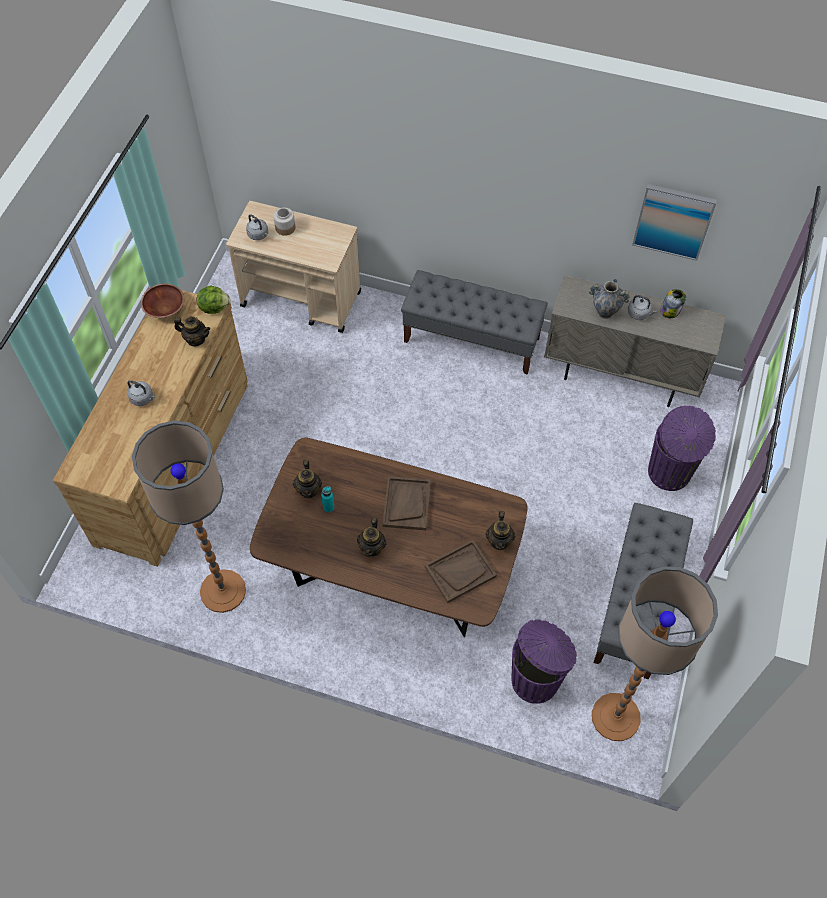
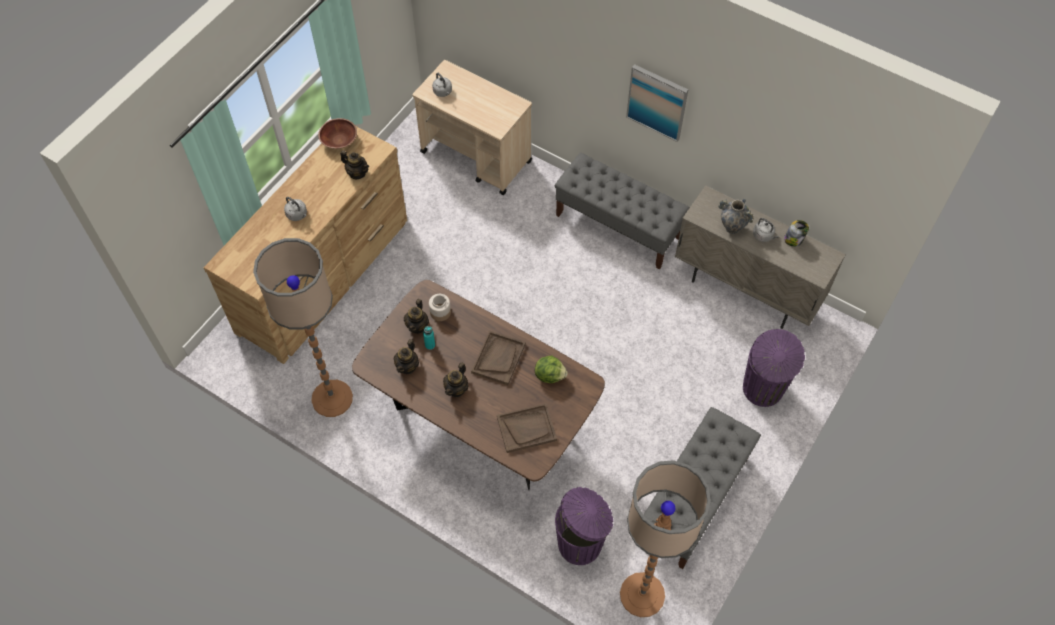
camera: 15 degrees right, 0 degrees up
lettuce [197,286,231,314] -> lettuce moved to [535,356,568,383]
jar [273,208,295,236] -> jar moved to [429,294,451,321]
teapot [486,511,515,550] -> teapot moved to [394,339,419,374]
picture [632,184,717,261] -> picture moved to [626,64,688,142]

